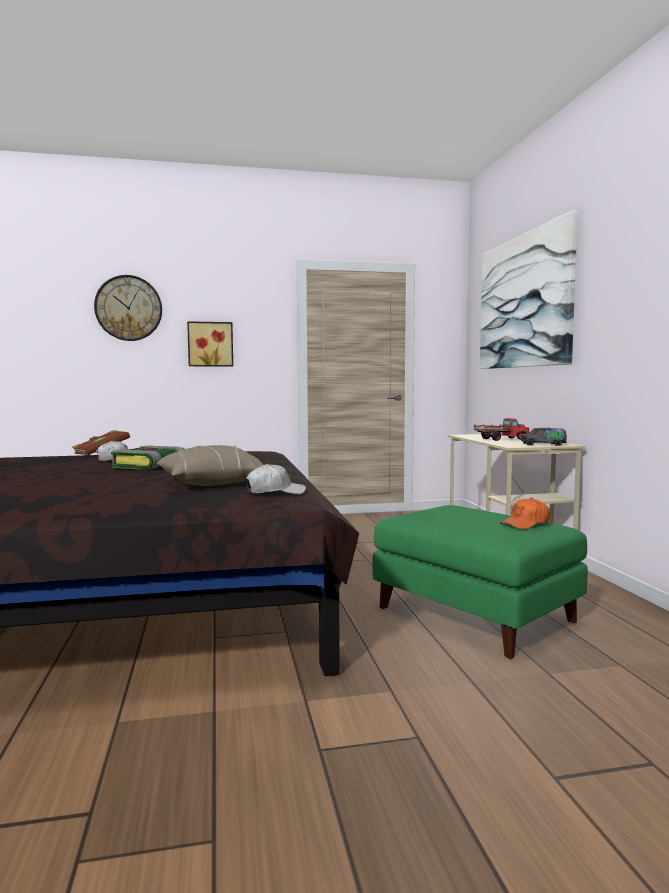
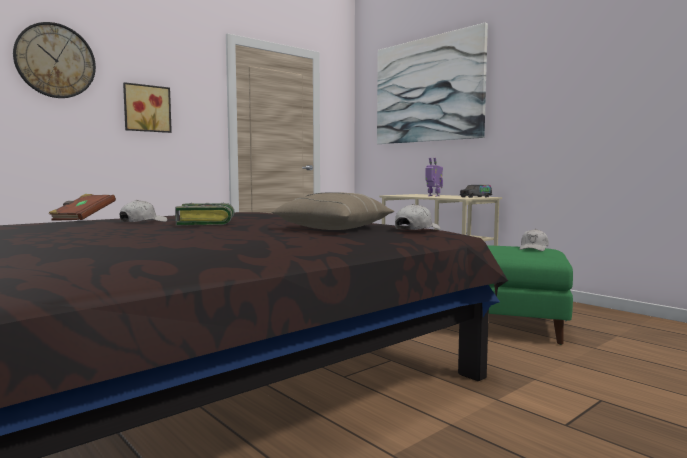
camera: 30 degrees left, 0 degrees up
toy truck [474,418,529,441] -> toy robot [425,157,443,197]
orange cap [500,498,550,529] -> white cap [520,229,549,251]

